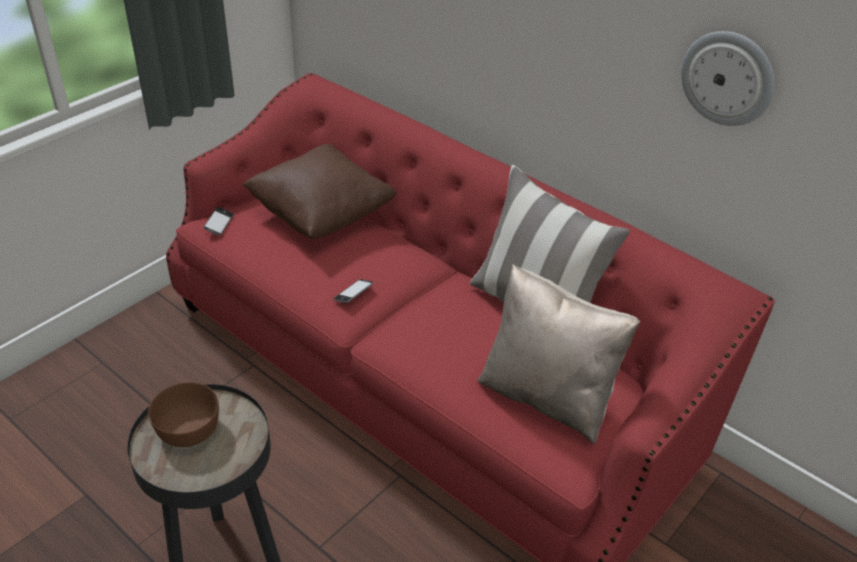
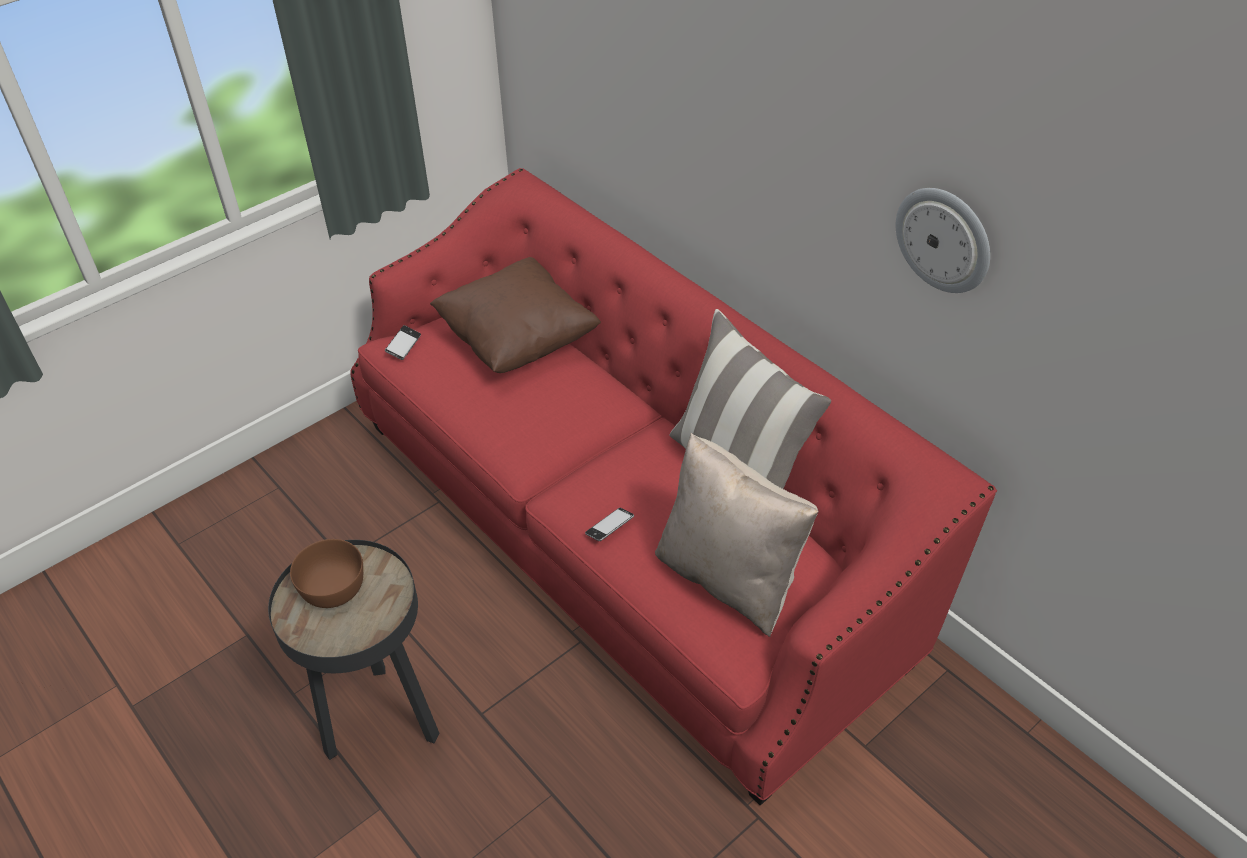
camera: 10 degrees right, 5 degrees up
phone [334,279,373,303] -> phone moved to [585,508,634,541]

